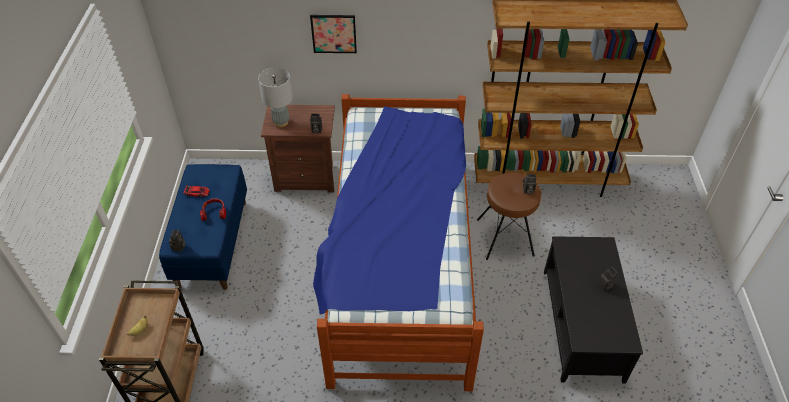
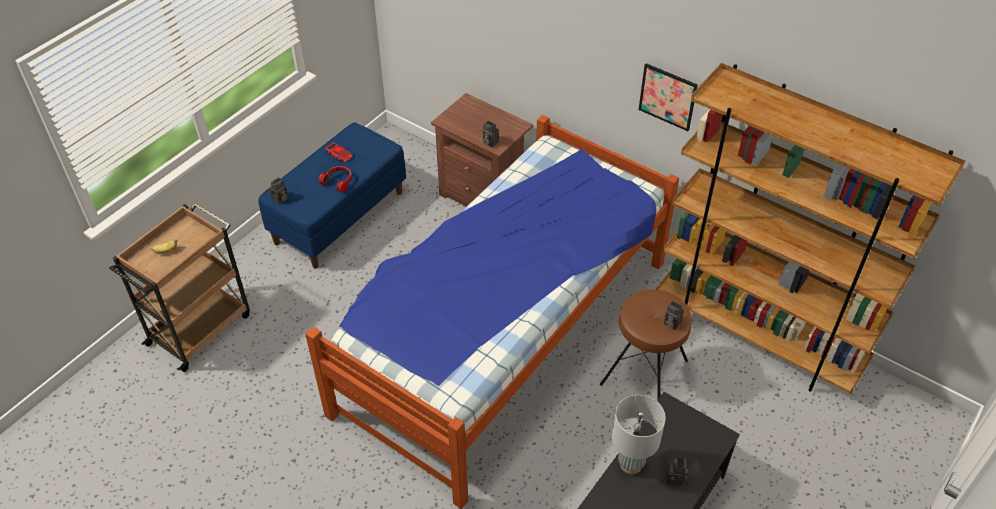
camera: 35 degrees right, 0 degrees up
grey table lamp [258,68,293,127] -> grey table lamp moved to [612,395,666,474]
picture [310,15,357,53] -> picture moved to [639,63,698,131]

